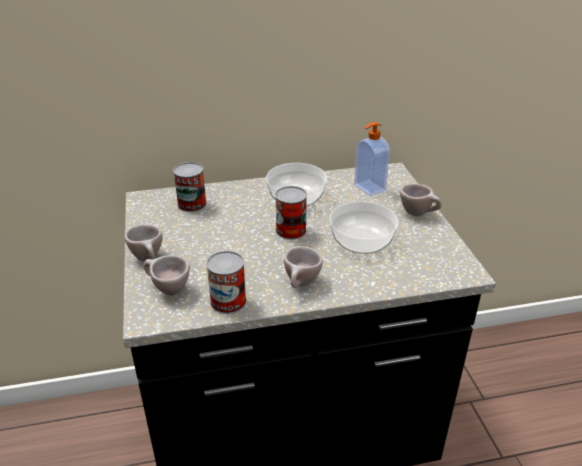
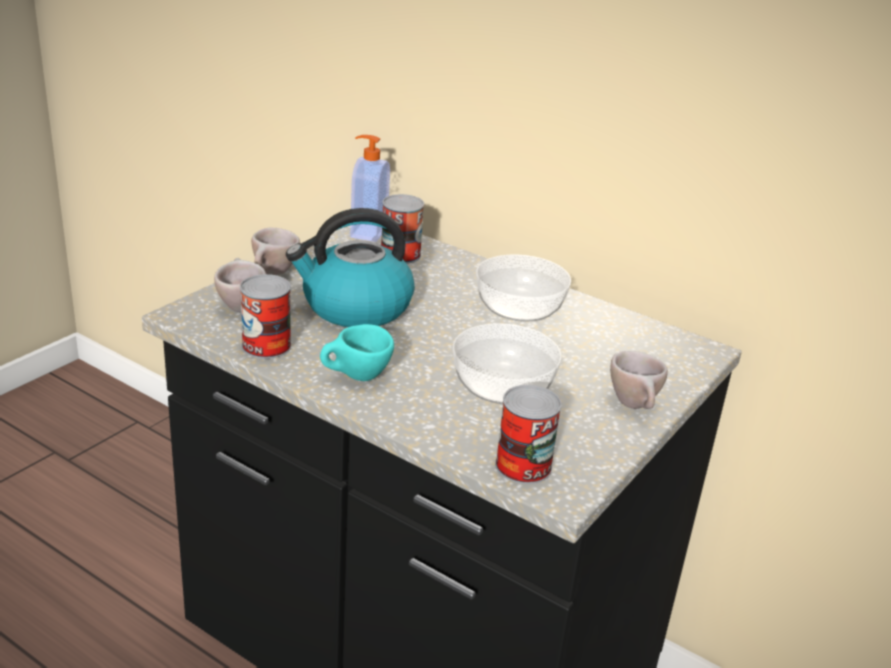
camera: 45 degrees right, 5 degrees down
can [275,186,307,240] -> can moved to [495,385,562,484]
beige cup [284,246,323,288] -> turquoise cup [320,324,394,381]
soap dispenser [354,122,390,196] -> soap dispenser moved to [350,135,390,242]
none -> kettle [286,208,415,327]

